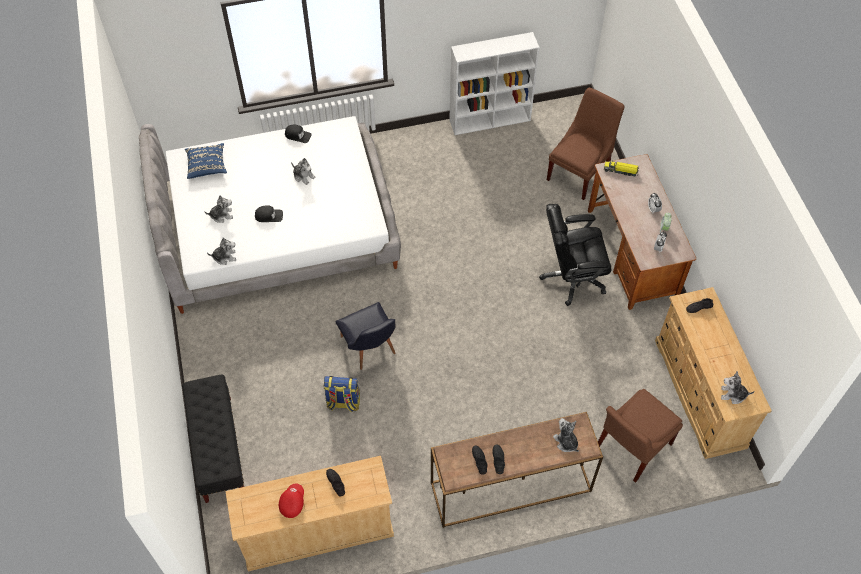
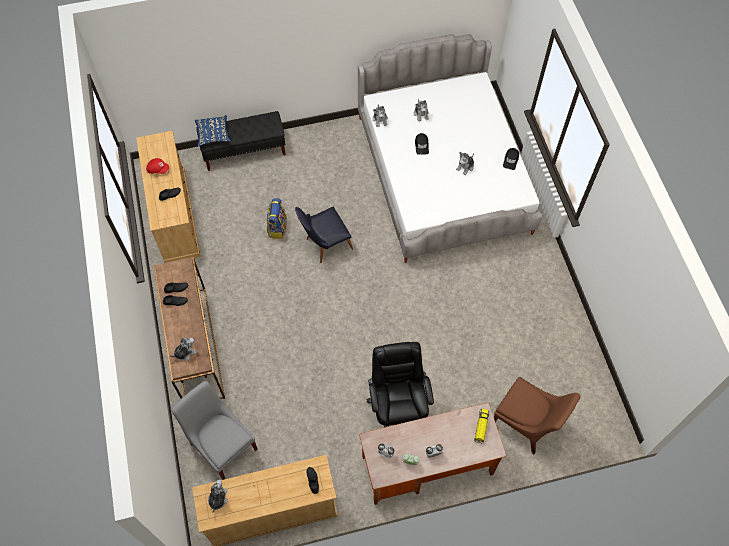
camera: 90 degrees right, 5 degrees up
blue pillow [185,143,227,179] -> blue pillow moved to [195,115,231,146]
white bookcase [449,32,539,135] -> none
brown chair [598,389,683,483] -> grey chair [171,381,258,480]

